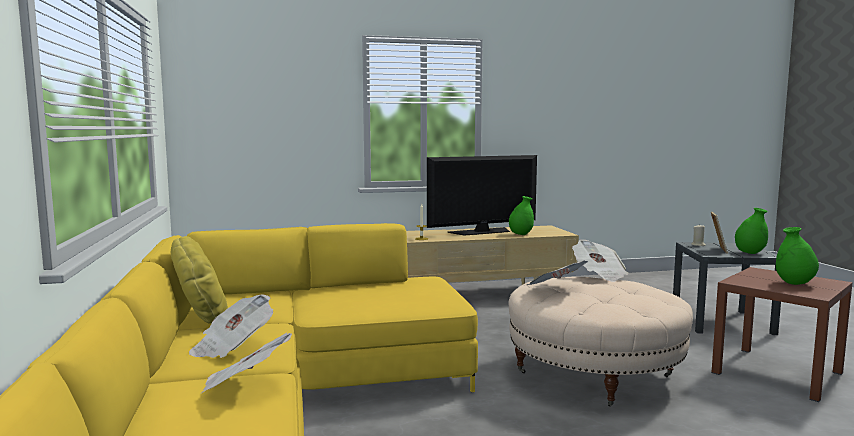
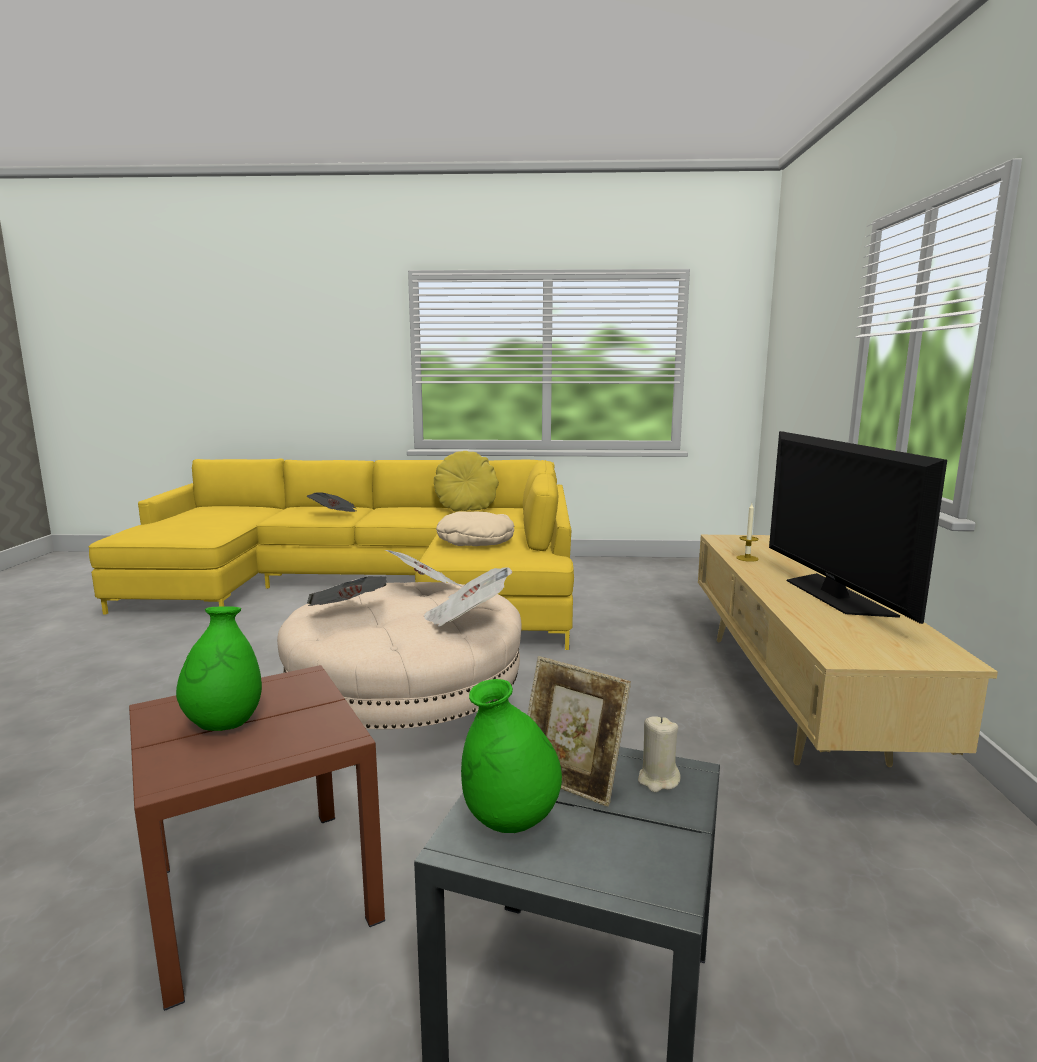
camera: 105 degrees right, 5 degrees up
newspaper [189,294,273,358] -> newspaper moved to [307,576,387,606]
green vase [509,196,534,235] -> none
none -> beige pillow [436,511,514,546]

